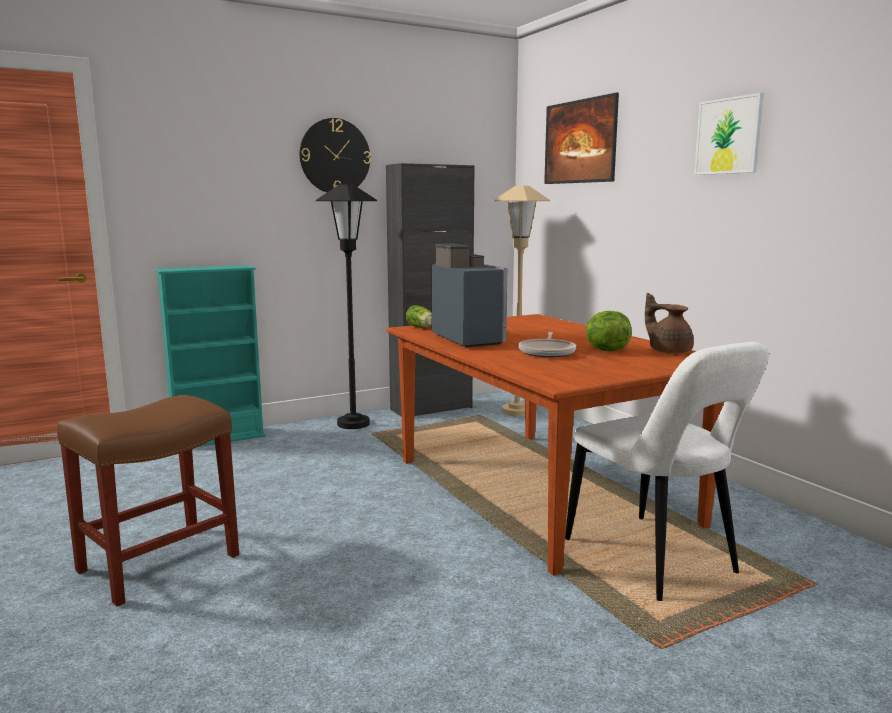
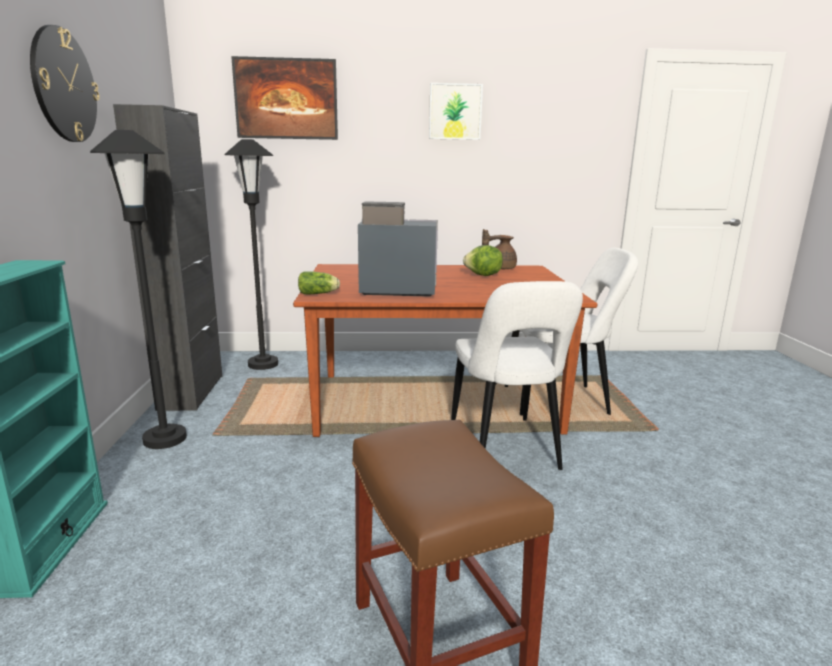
camera: 65 degrees left, 5 degrees up
beige floor lamp [493,186,550,416] -> black floor lamp [225,139,278,370]
frying pan [519,332,576,357] -> none
none -> white chair [451,281,583,470]

